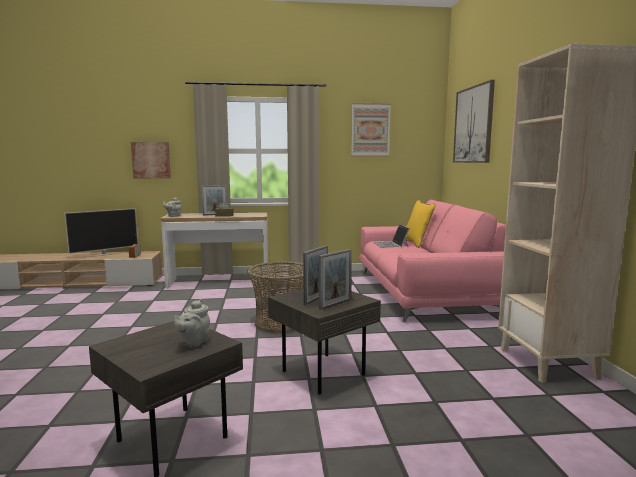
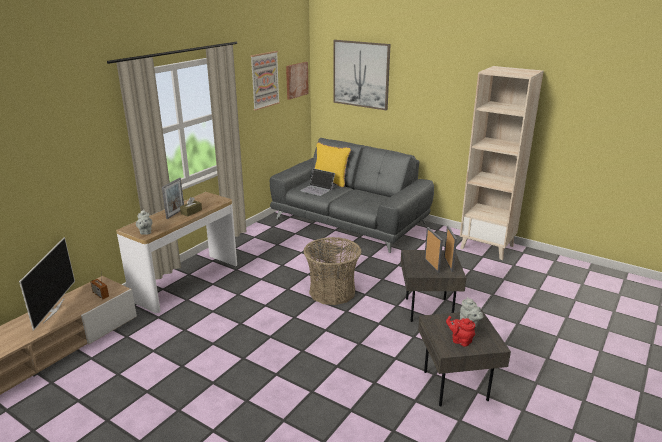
camera: 50 degrees left, 15 degrees up
picture [131,142,171,178] -> picture moved to [286,62,309,100]
pink sofa [359,200,506,322] -> grey sofa [270,138,434,253]
none -> red teapot [446,316,475,347]

